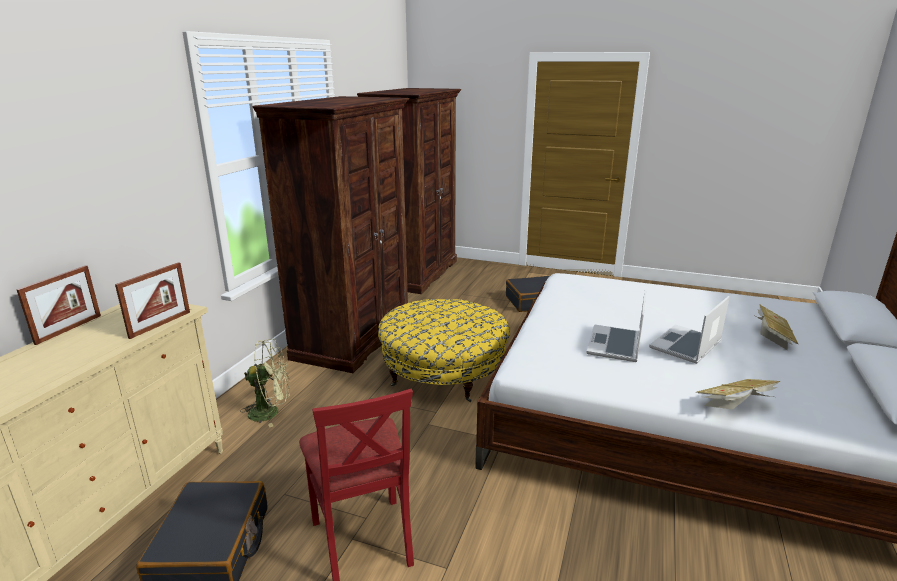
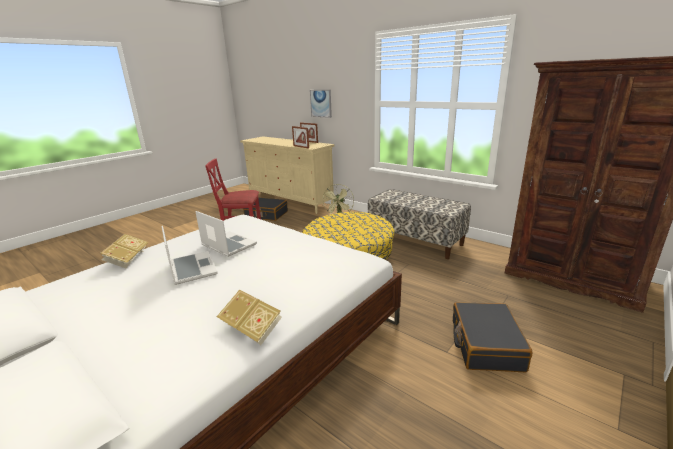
camera: 110 degrees right, 0 degrees up
brown wardrobe [253,96,409,373] -> bench [368,189,471,259]
book [755,304,798,350] -> book moved to [217,290,282,345]
none -> picture [310,90,332,118]

